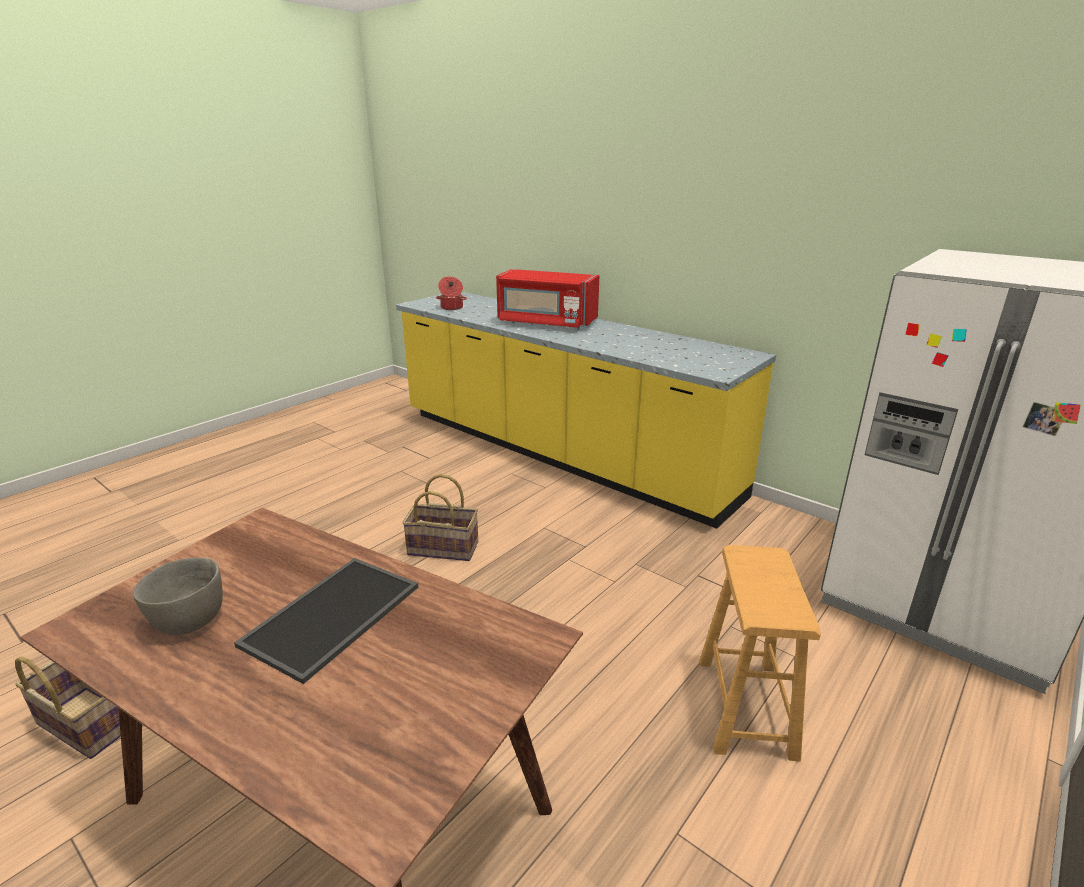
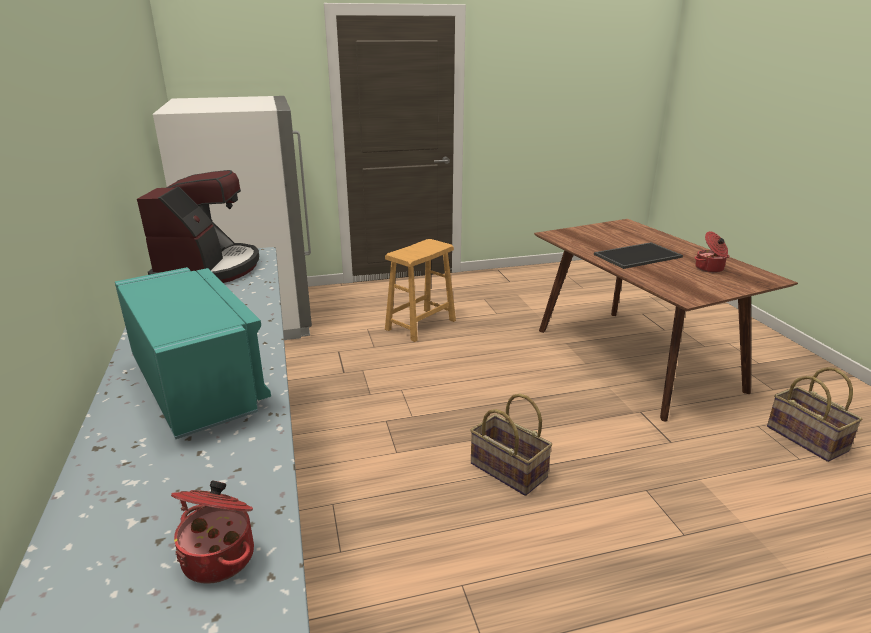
camera: 145 degrees left, 0 degrees up
grey bowl [133,558,223,635] -> cooking pot [694,231,729,273]
red microwave [496,269,599,330] -> turquoise microwave [115,267,271,439]
none -> coffee machine [137,170,259,283]

